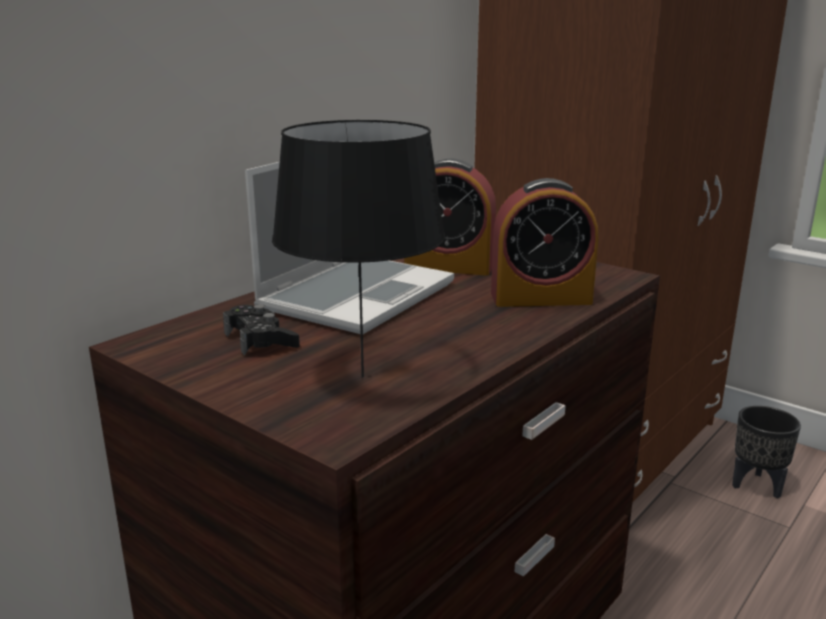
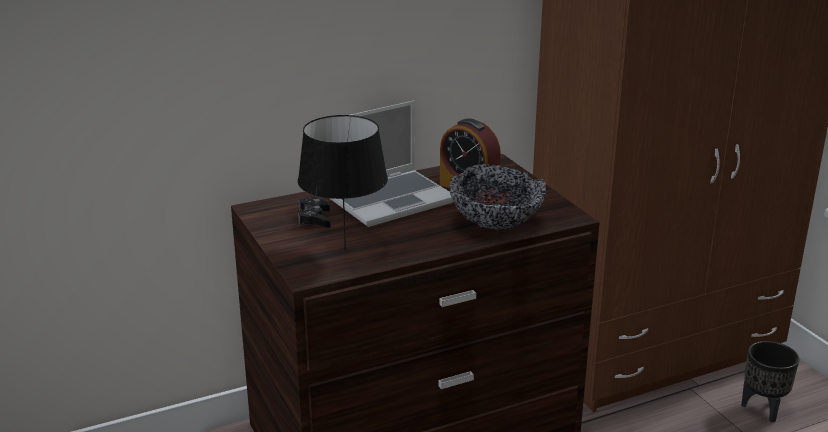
camera: 25 degrees right, 5 degrees up
alarm clock [491,178,599,307] -> bowl [449,164,546,230]

